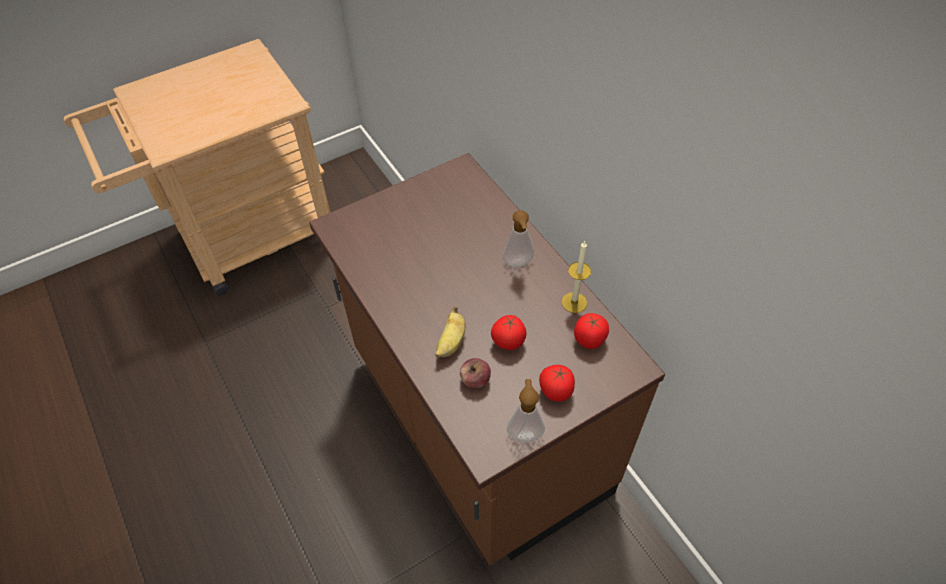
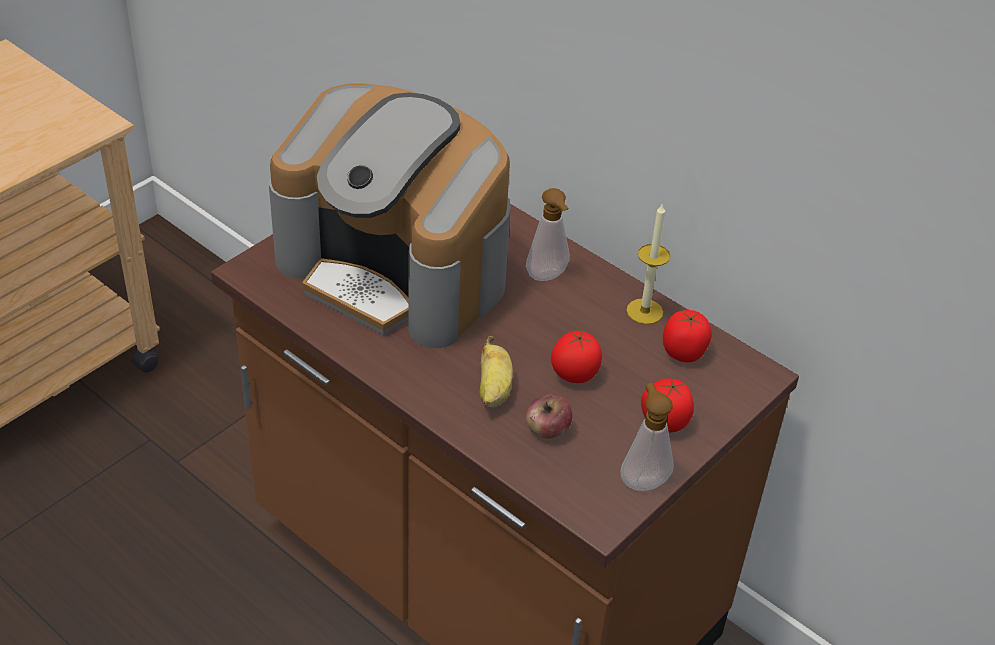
camera: 20 degrees left, 10 degrees down
none -> coffee machine [269,84,511,348]

